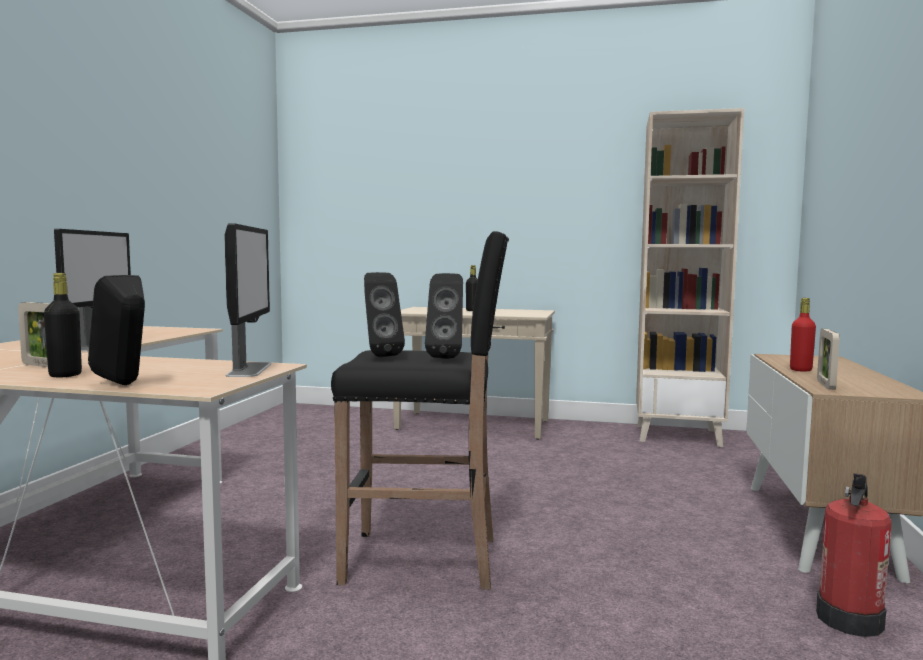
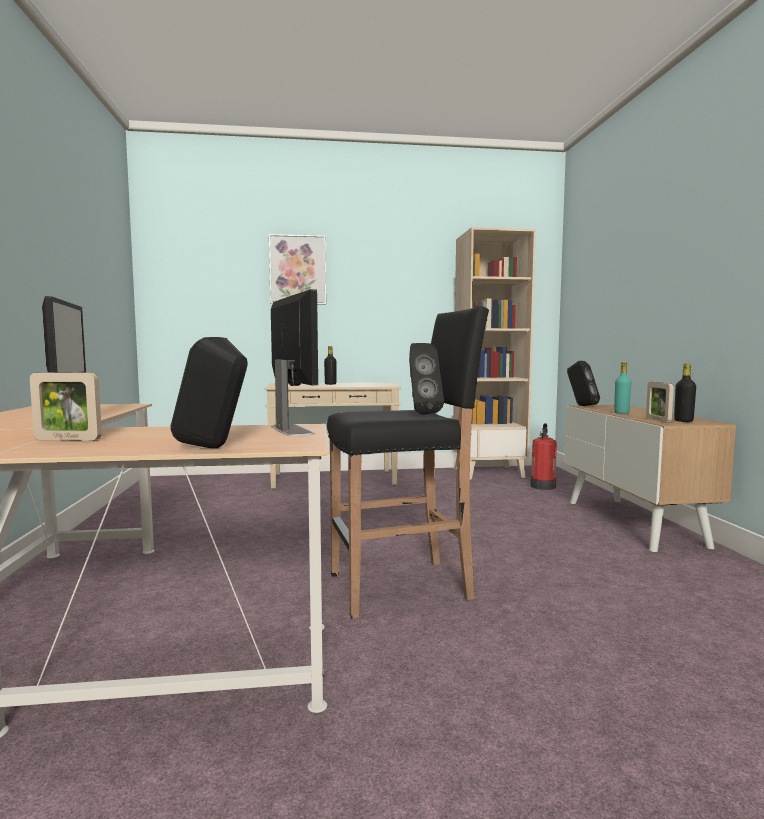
camera: 20 degrees left, 0 degrees up
black bottle [44,273,82,377] -> black bottle moved to [674,364,696,422]
black speaker [364,272,405,357] -> black speaker moved to [567,361,600,406]
red bottle [790,298,816,372] -> turquoise bottle [614,362,631,414]
fire extinguisher [816,473,892,637] -> fire extinguisher moved to [530,424,557,490]
none -> picture [269,234,326,305]

